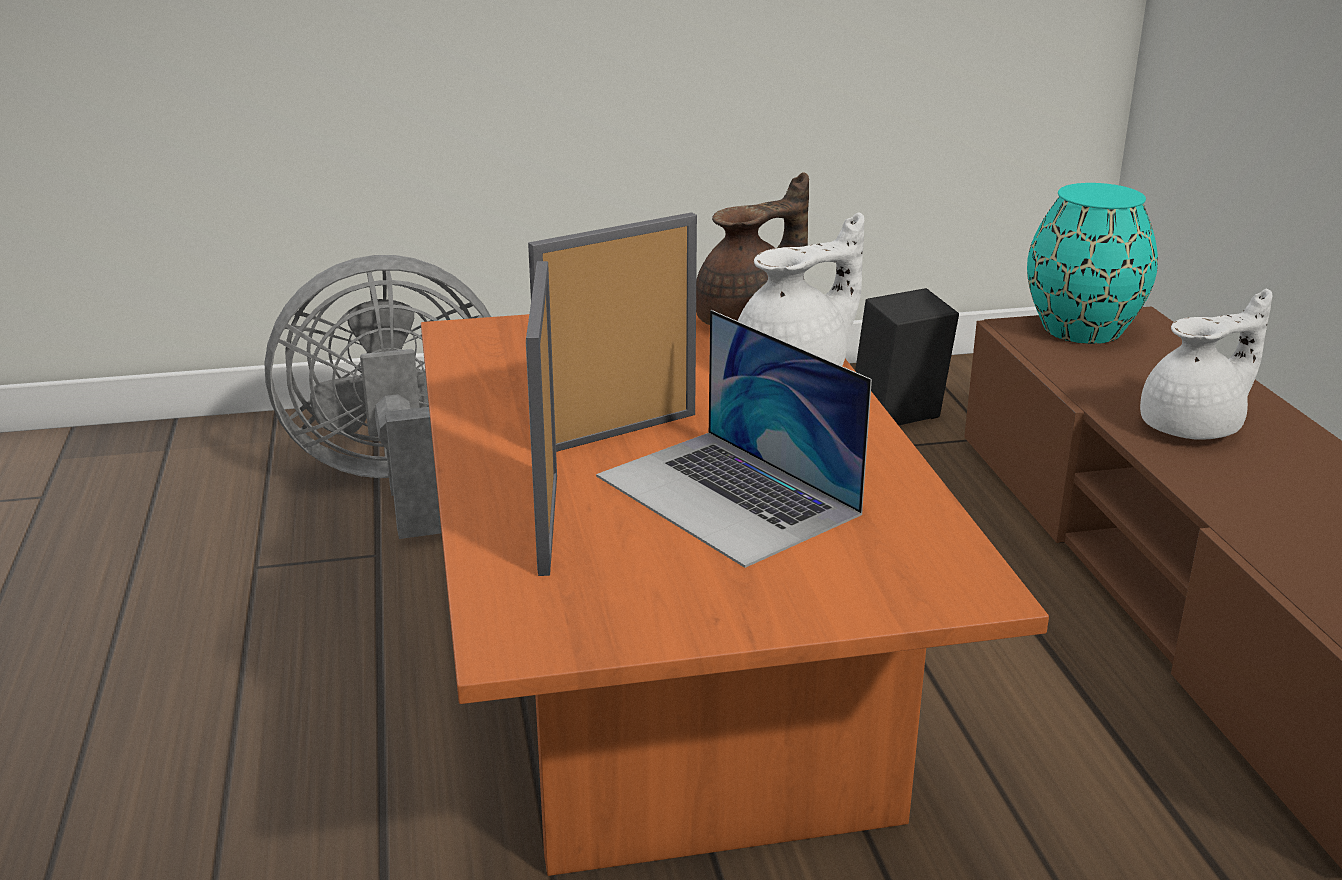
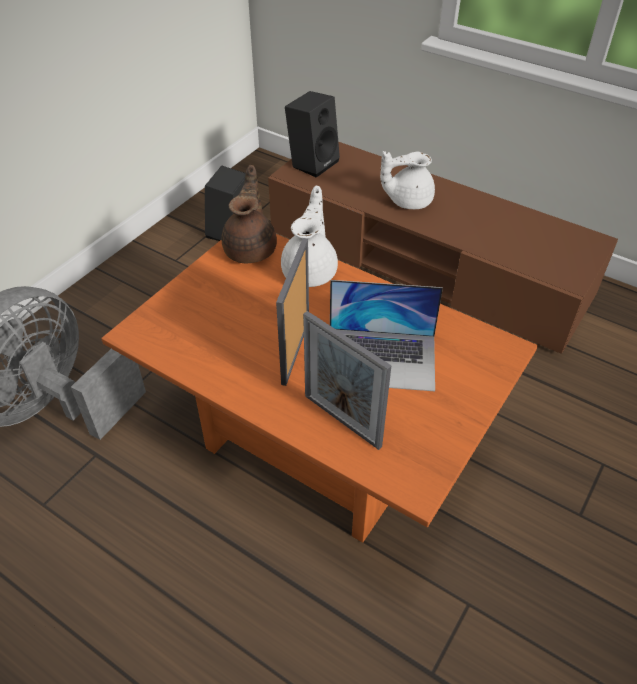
camera: 45 degrees left, 20 degrees up
turquoise vase [1027,183,1158,344] -> black speaker [285,91,340,178]
white teapot [1140,289,1272,440] -> white teapot turned 120 degrees counterclockwise [380,151,435,209]

